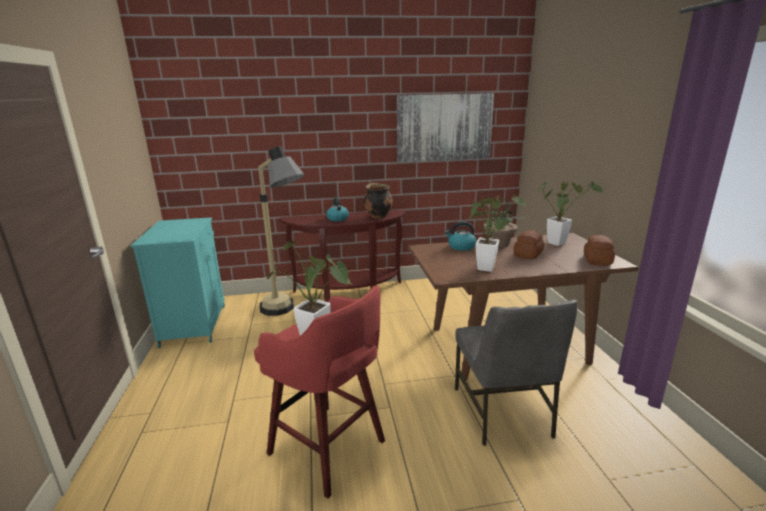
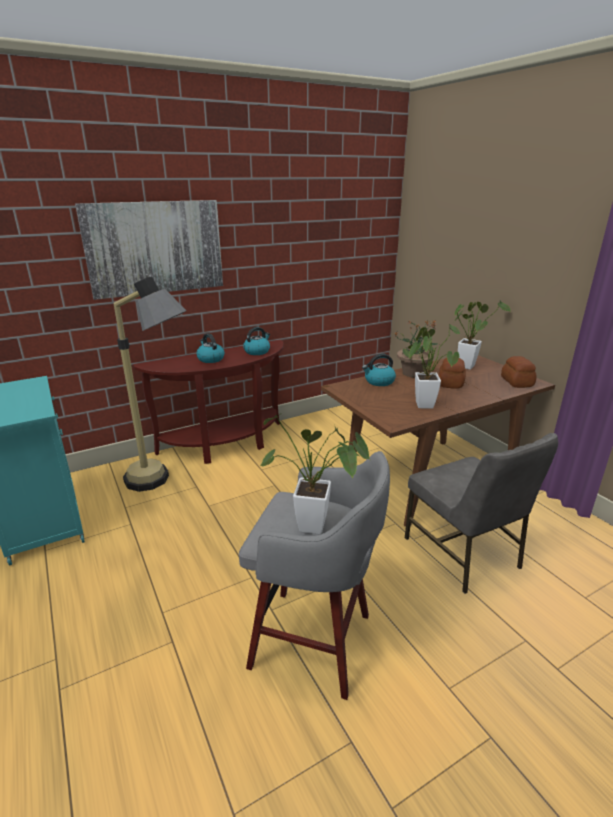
camera: 20 degrees left, 5 degrees up
red stool [254,286,385,499] -> grey stool [239,451,390,700]
cooking pot [364,183,393,219] -> kettle [243,327,270,355]
picture [397,93,494,162] -> picture moved to [75,200,223,300]

